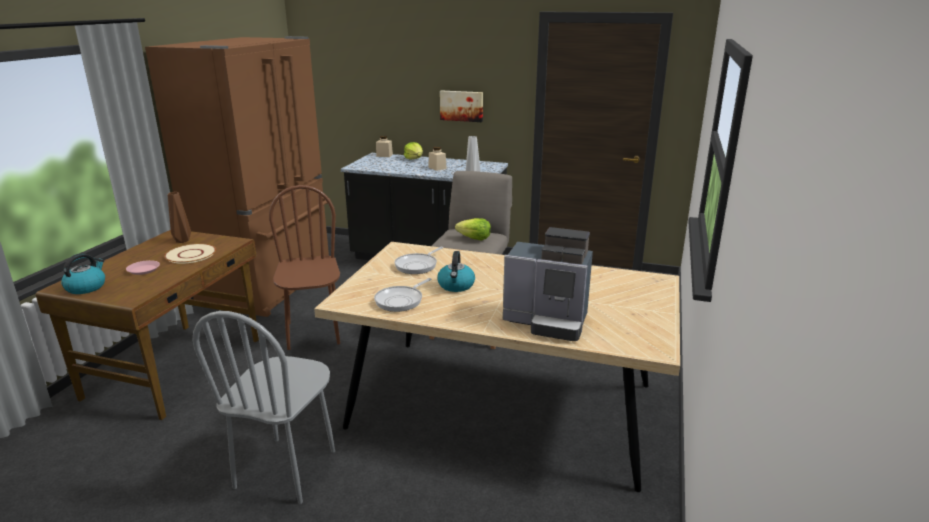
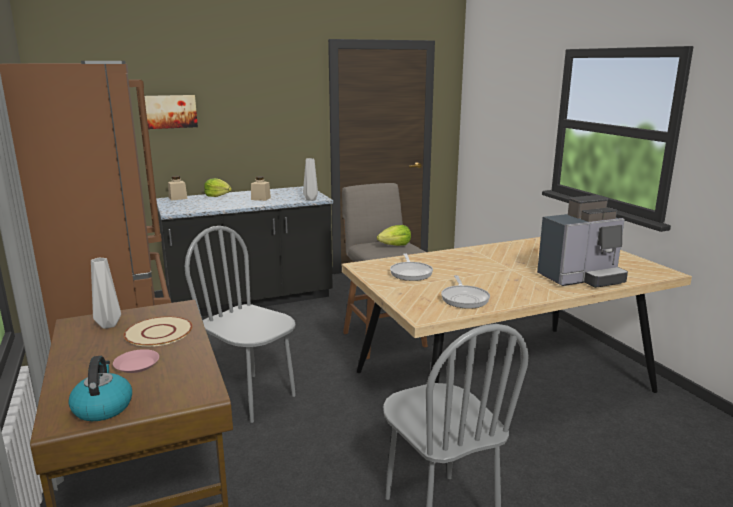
camera: 40 degrees left, 5 degrees down
brown vase [168,192,191,243] -> grey vase [91,258,121,329]
brown chair [269,185,340,350] -> grey chair [185,226,296,423]
kettle [437,251,475,292] -> none
picture [440,90,483,122] -> picture moved to [144,95,198,129]

